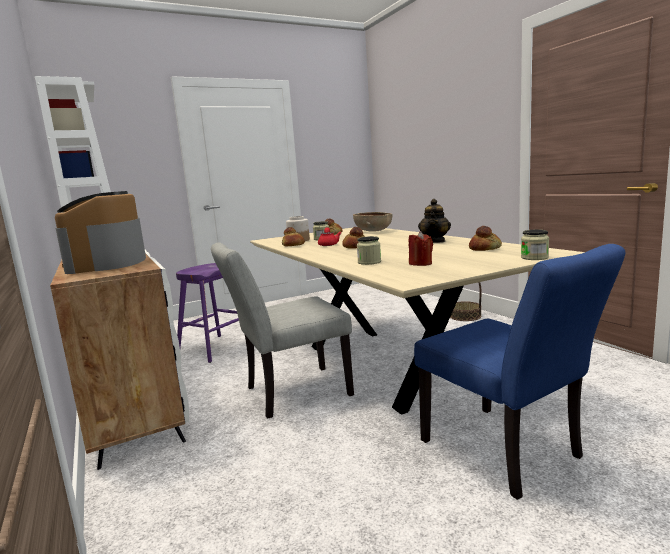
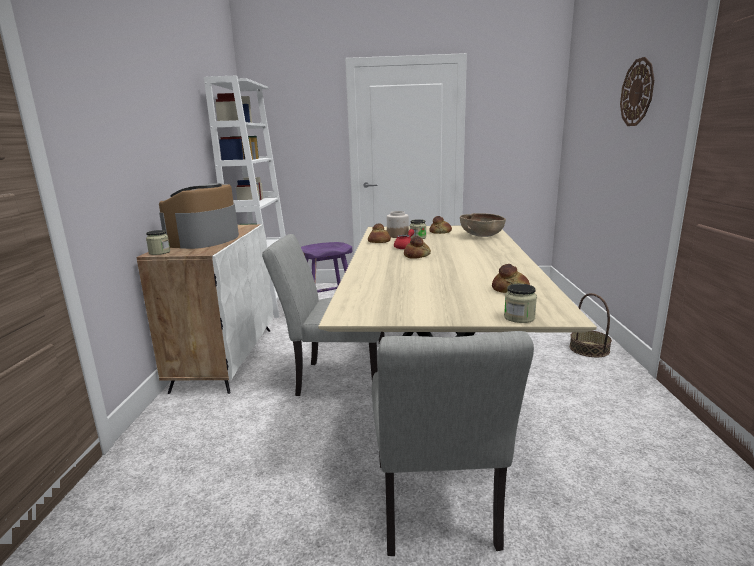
camera: 30 degrees right, 5 degrees up
jar [357,236,381,265] -> jar moved to [146,230,170,255]
red candle [409,231,433,266] -> none
blue chair [414,244,625,500] -> grey chair [372,331,534,556]
teapot [418,199,451,243] -> none
none -> wall clock [620,57,654,126]

